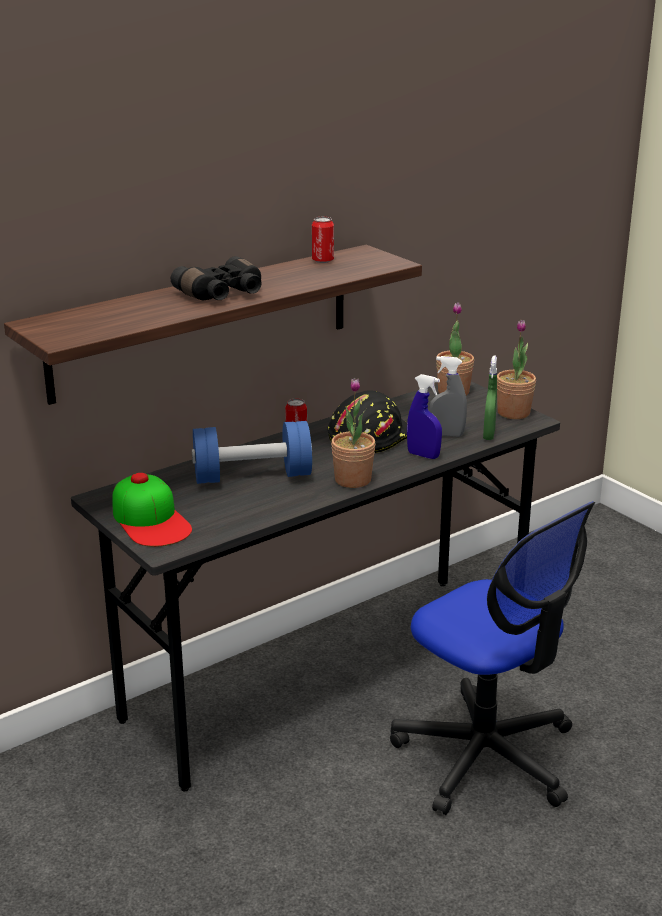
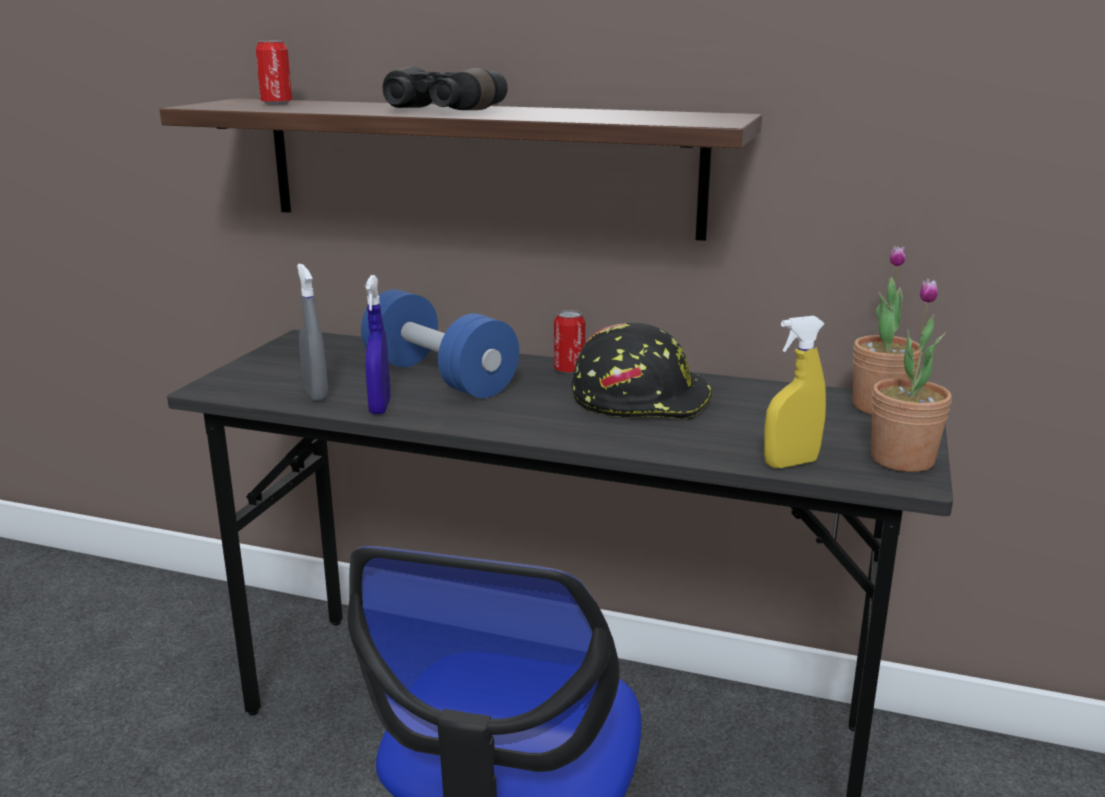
camera: 55 degrees right, 5 degrees down
cap [112,473,192,547] -> none
can [312,217,334,263] -> can moved to [255,40,292,105]
potted plant [331,378,376,488] -> none
blue spray bottle [407,374,442,459] -> blue spray bottle moved to [365,275,390,414]
grey spray bottle [429,356,467,437] -> grey spray bottle moved to [297,264,328,401]
green spray bottle [483,355,497,440] -> yellow spray bottle [764,316,826,468]

